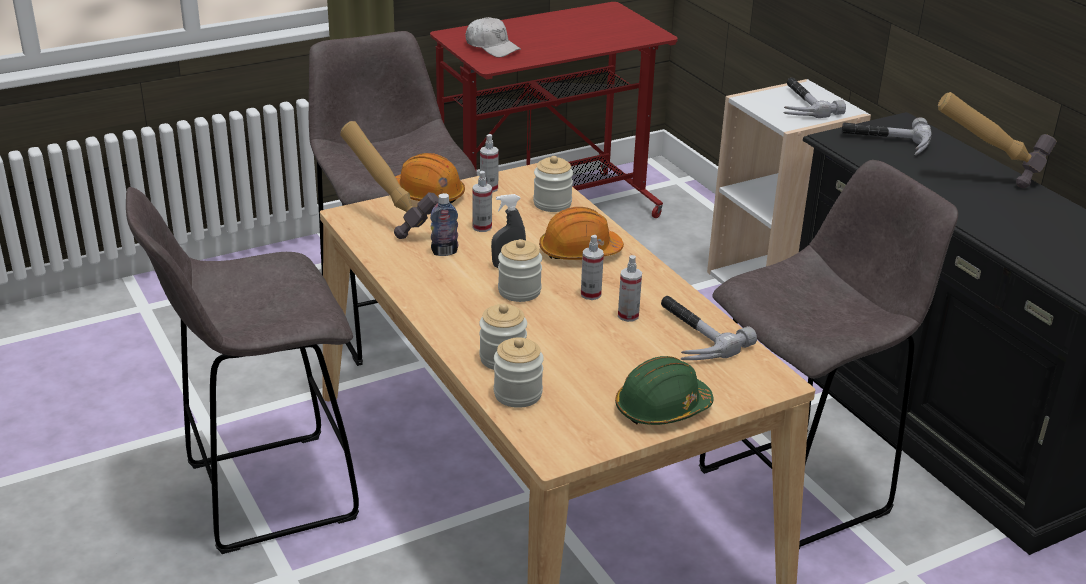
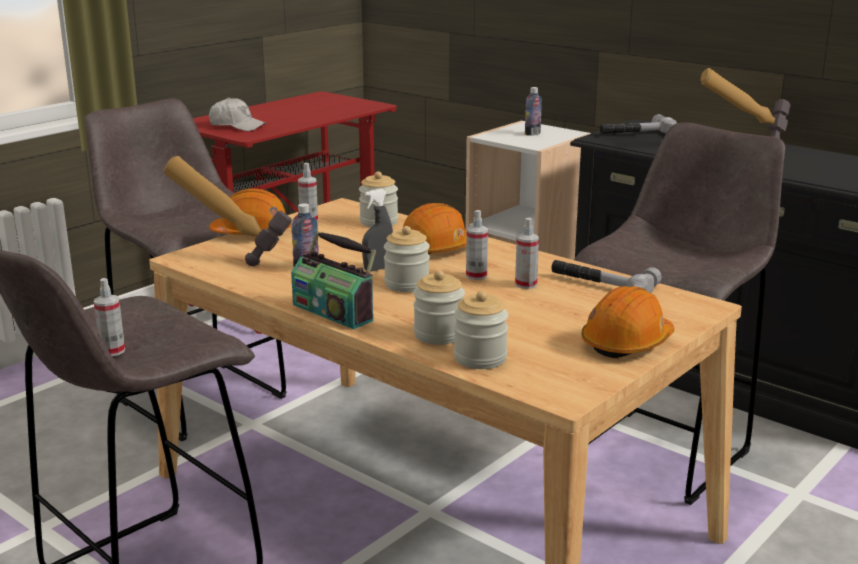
camera: 20 degrees left, 10 degrees down
spray bottle [472,171,492,232] -> spray bottle moved to [94,278,125,356]
green hard hat [615,356,714,425] -> orange hard hat [582,286,675,358]
hammer [783,77,846,118] -> bottle [525,87,542,135]
none -> radio [291,231,376,329]

